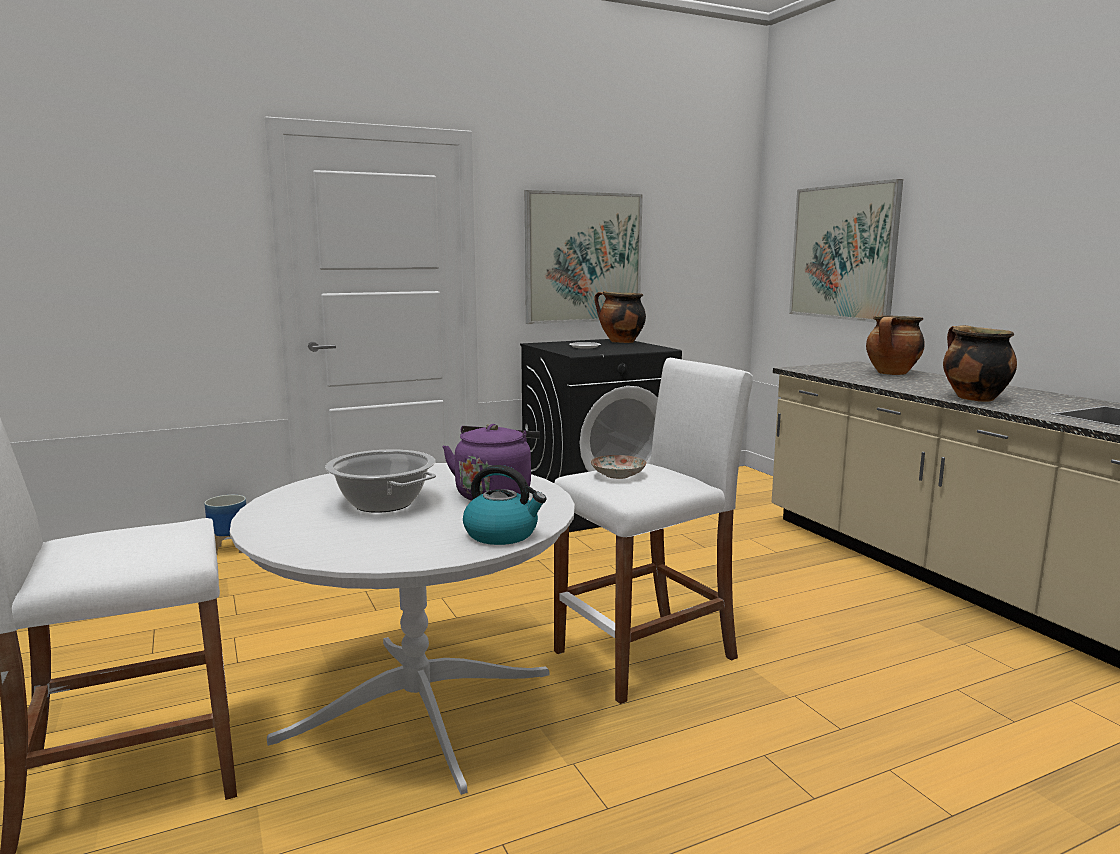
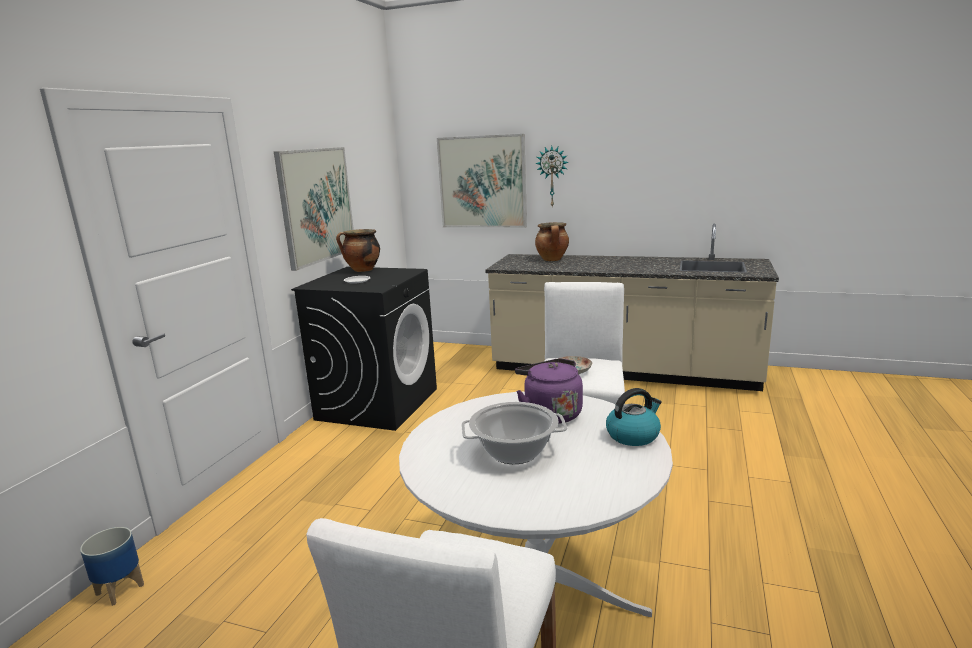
camera: 45 degrees left, 5 degrees up
cooking pot [943,325,1017,402] -> none
none -> wall clock [535,146,569,208]

